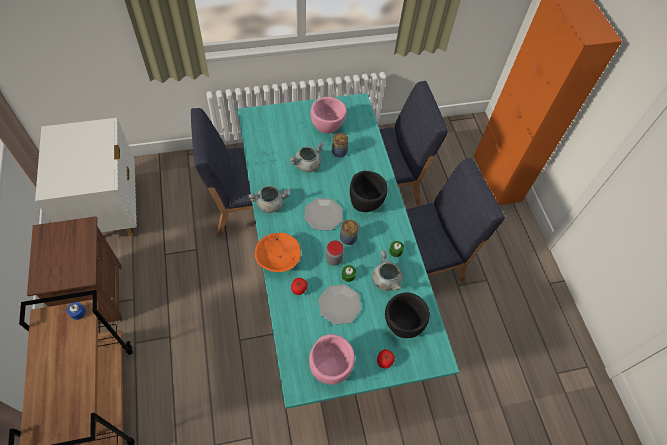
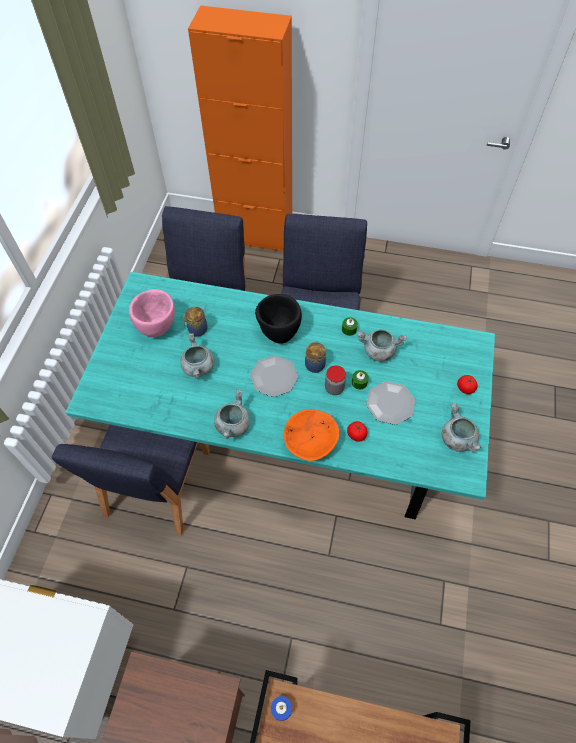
camera: 60 degrees left, 0 degrees up
pink bowl [309,334,355,385] -> grey cooking pot [442,403,482,453]
black bowl [385,292,430,338] -> none

